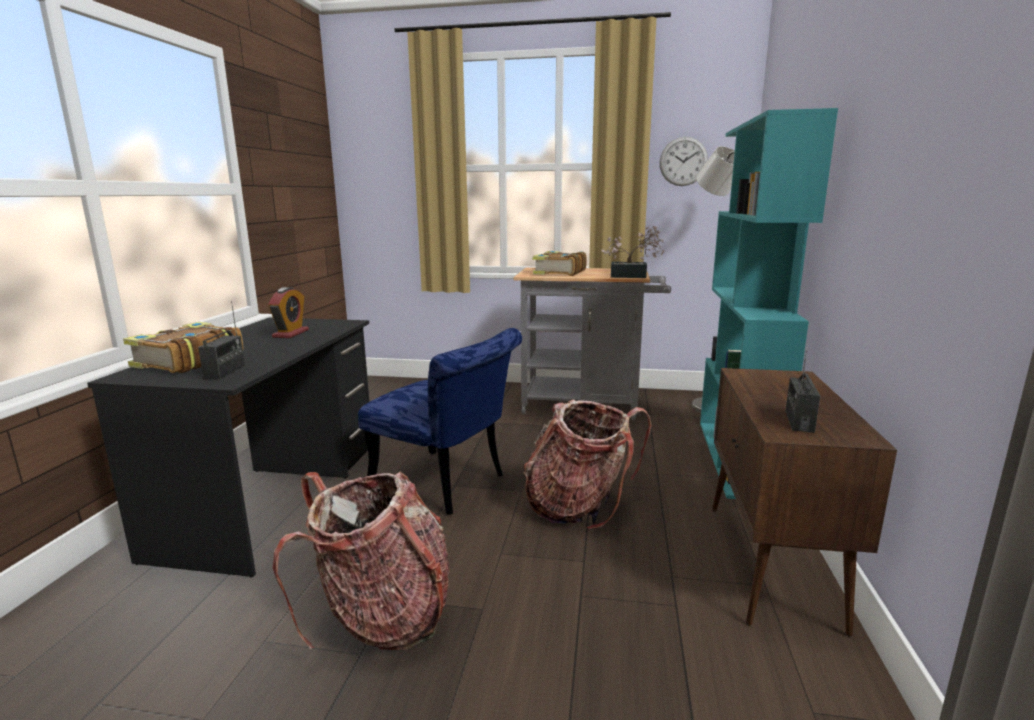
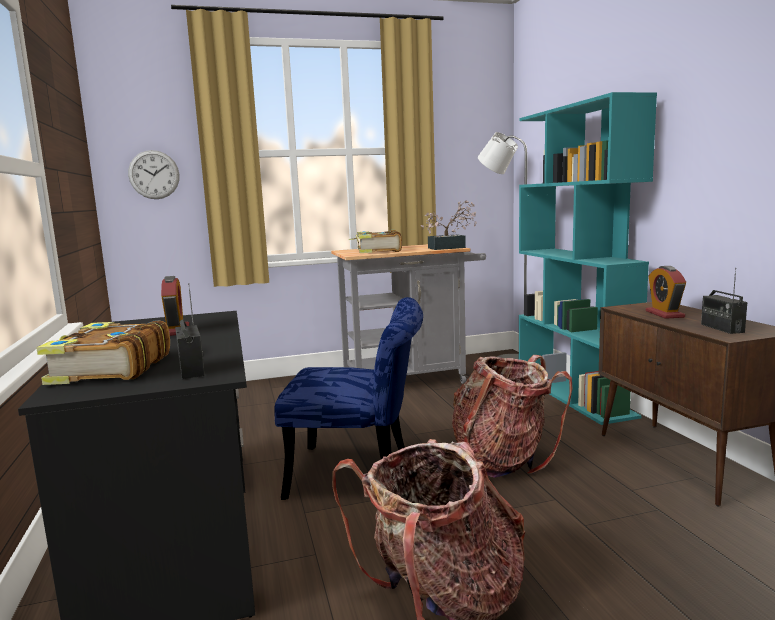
camera: 25 degrees left, 5 degrees down
wall clock [659,137,708,186] -> wall clock moved to [128,150,180,199]
none -> alarm clock [646,266,686,319]

